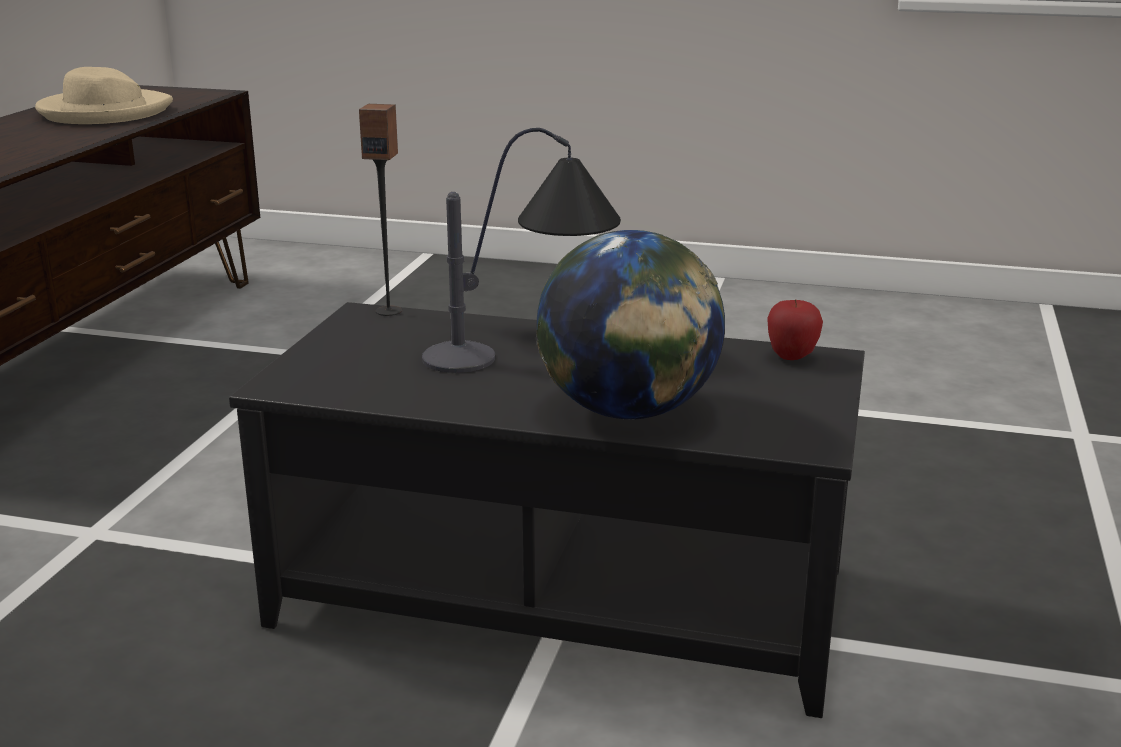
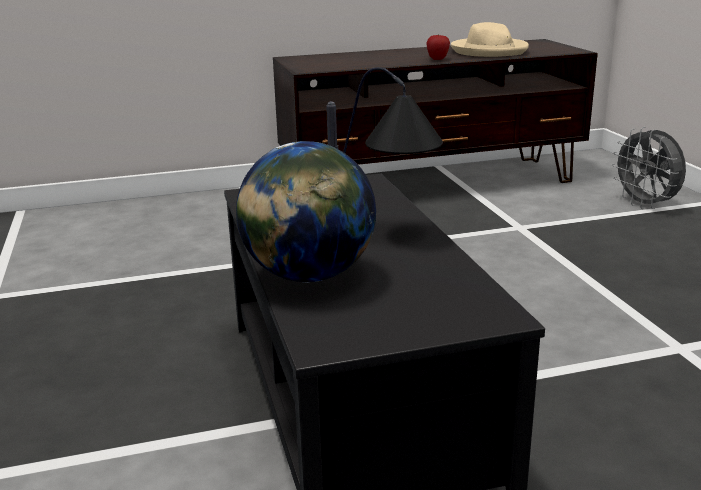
camera: 60 degrees right, 0 degrees up
speaker [359,104,402,316] -> none
apple [767,300,823,360] -> apple moved to [426,34,450,60]
none -> grey fan [611,127,686,209]

